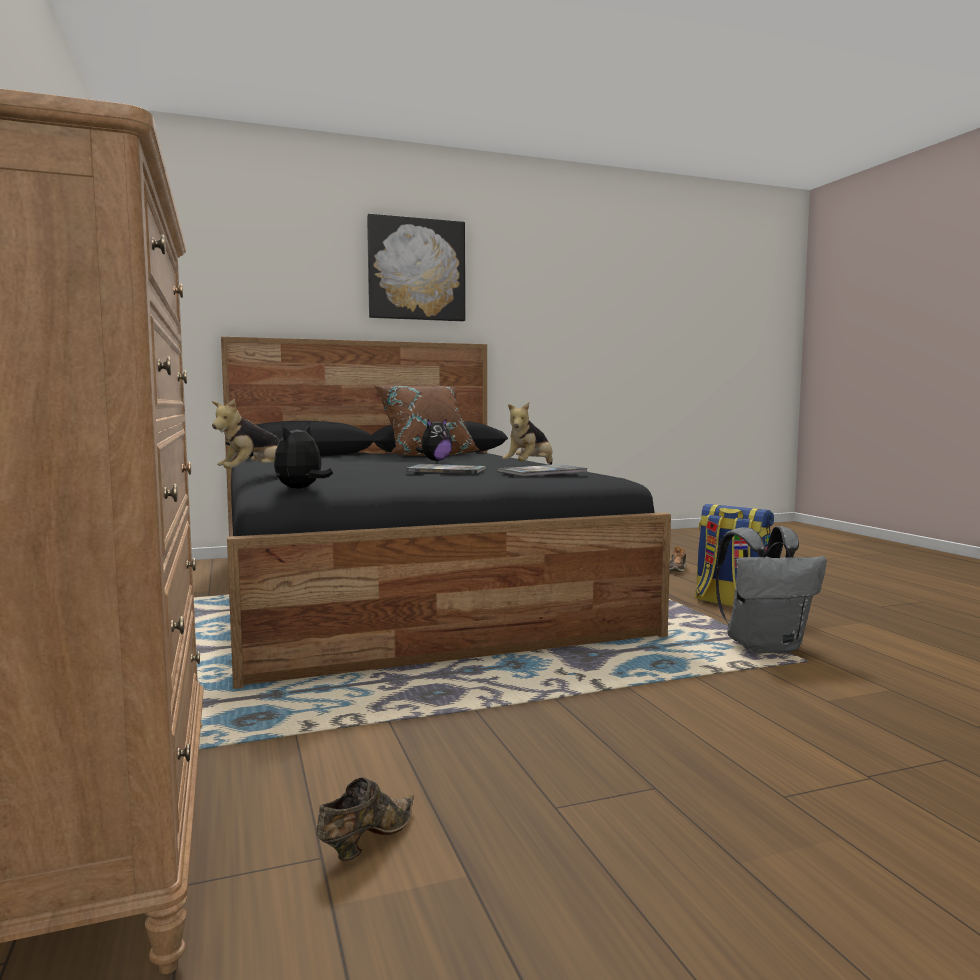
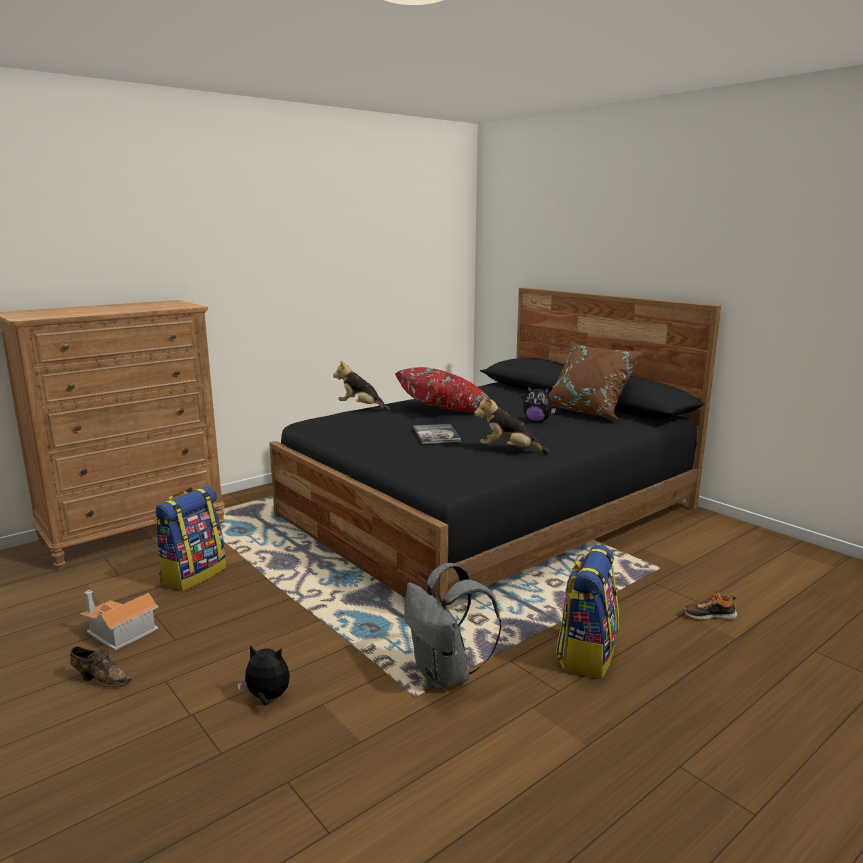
camera: 70 degrees right, 10 degrees up
plush toy [274,424,333,489] -> plush toy moved to [237,645,290,706]
brown shoe [316,777,414,861] -> brown shoe moved to [70,646,132,687]
picture [367,214,465,321] -> none
book [497,465,588,476] -> none
none -> toy house [80,590,159,650]
none -> backpack [154,486,226,591]
none -> red pillow [395,367,490,412]

